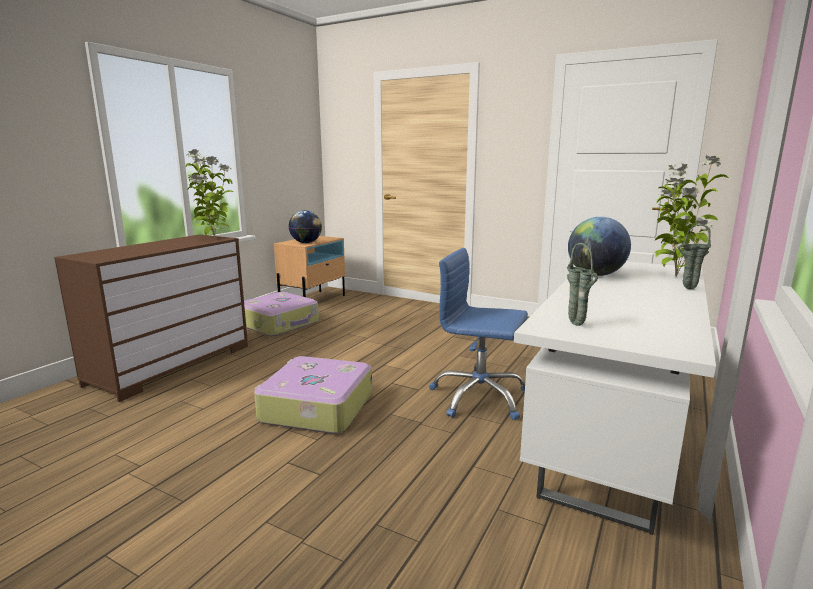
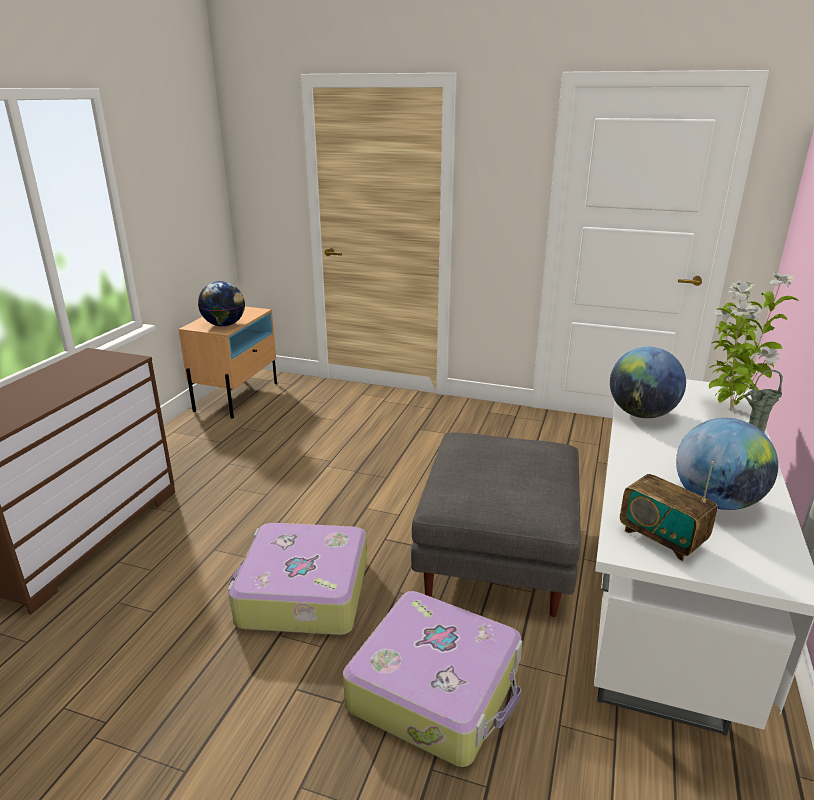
camera: 10 degrees left, 10 degrees up
potted plant [185,149,233,238] -> none
suitcase [244,292,319,336] -> suitcase moved to [343,591,523,767]
blue office chair [429,248,528,420] -> grey ottoman [411,432,581,617]
green vase [567,243,598,326] -> radio [620,461,717,561]
none -> globe [676,418,778,510]

